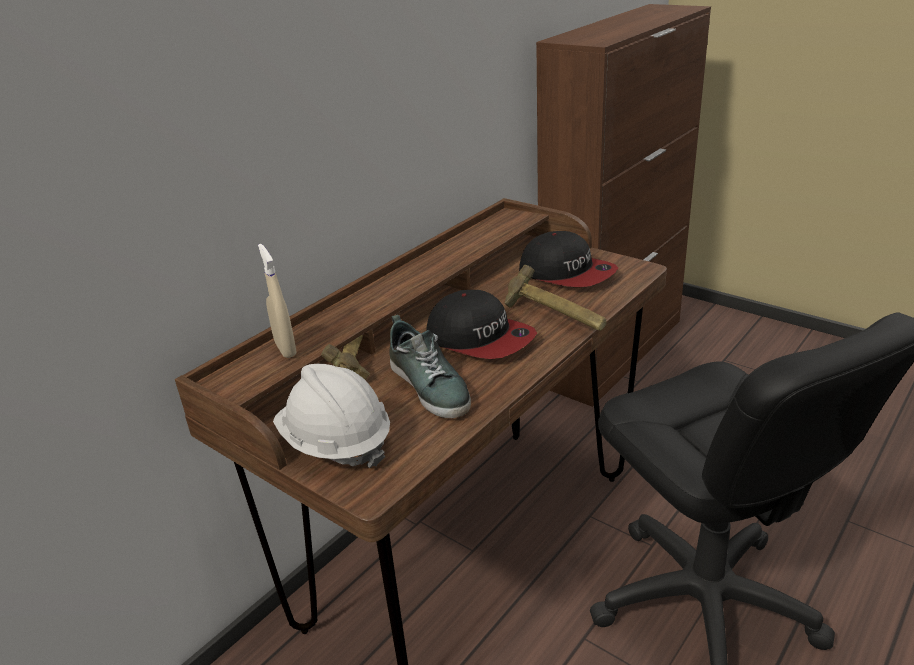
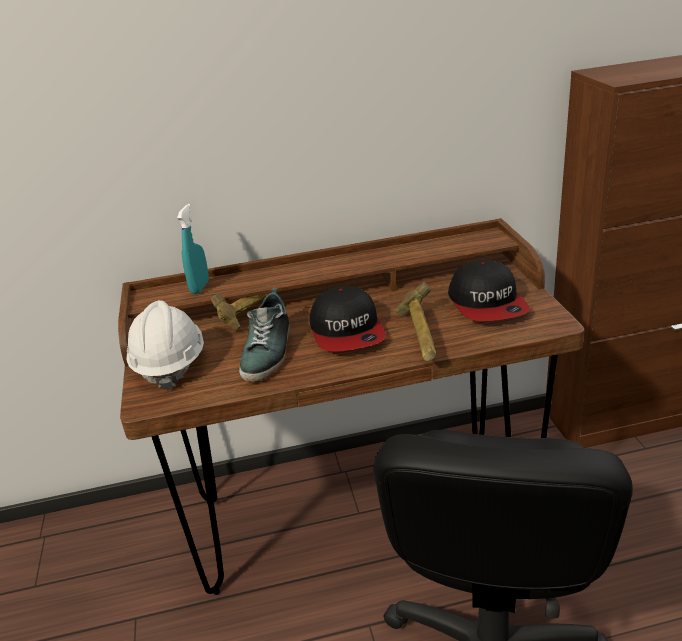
camera: 40 degrees right, 0 degrees up
beige spray bottle [258,244,297,358] -> turquoise spray bottle [177,204,209,294]

